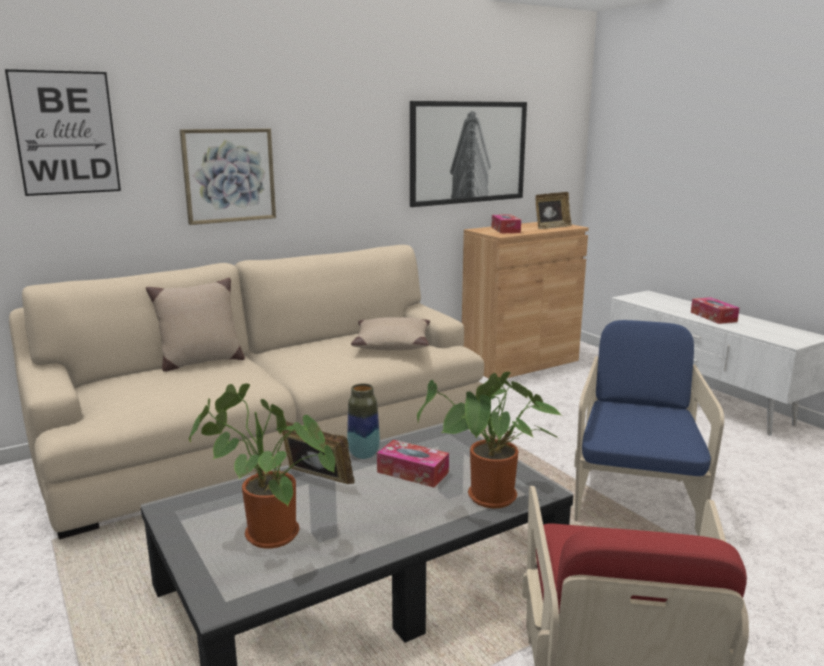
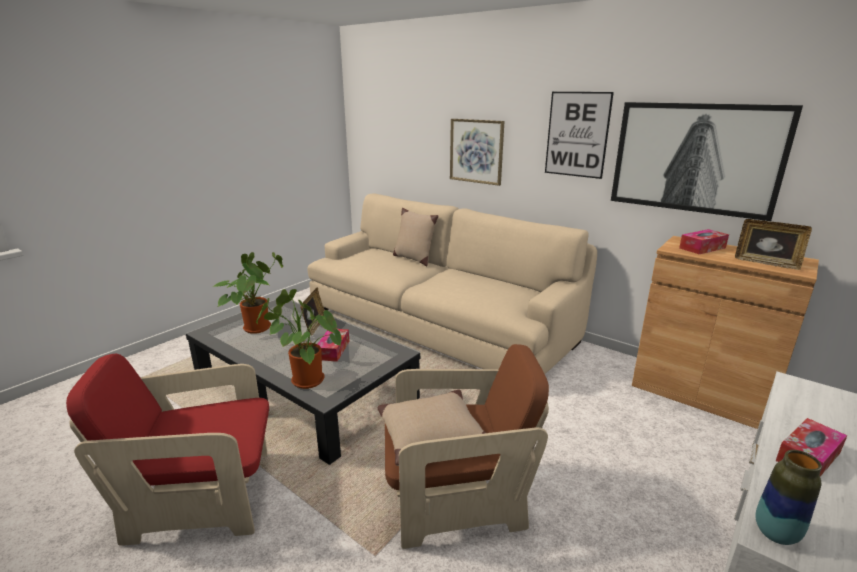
camera: 70 degrees right, 5 degrees up
picture [5,69,121,196] -> picture moved to [545,92,614,179]
vase [347,384,380,459] -> vase moved to [755,450,822,545]
beige pillow [351,317,430,350] -> beige pillow moved to [378,390,486,466]
blue armchair [574,320,724,536] -> brown armchair [385,344,549,549]

